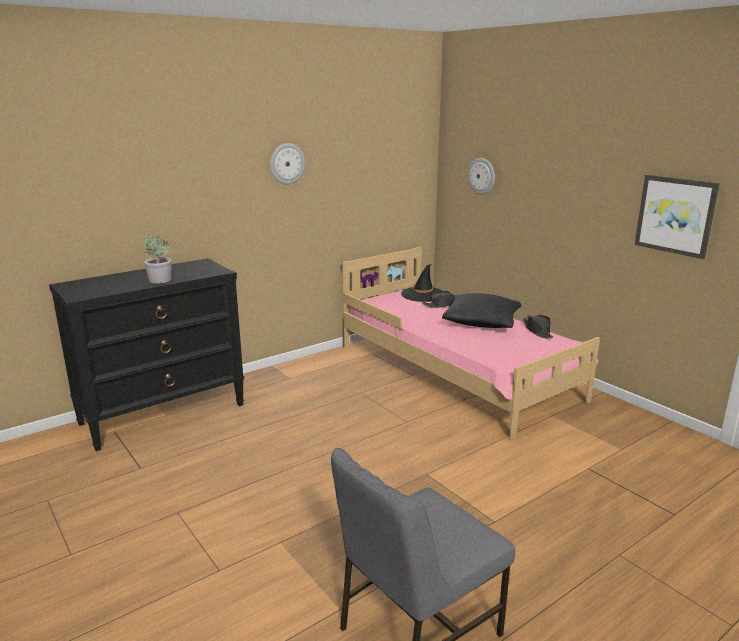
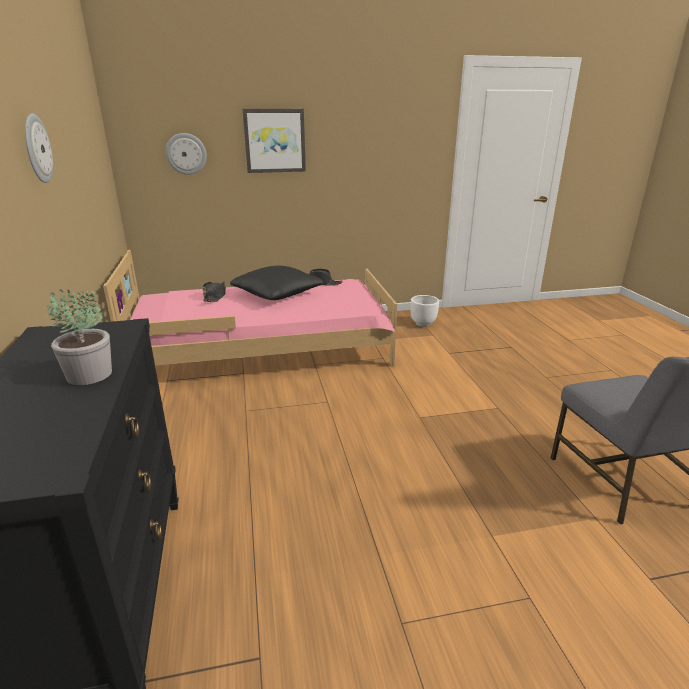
camera: 65 degrees left, 5 degrees up
black hat [401,264,442,302] -> none
picture [635,175,720,259] -> picture moved to [243,109,306,173]
none -> white planter [410,295,439,327]

